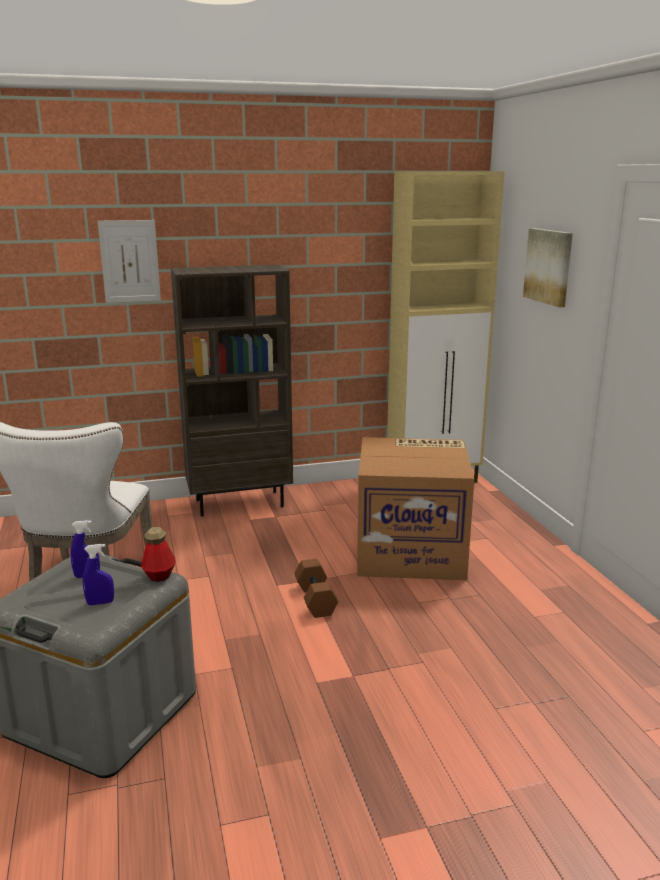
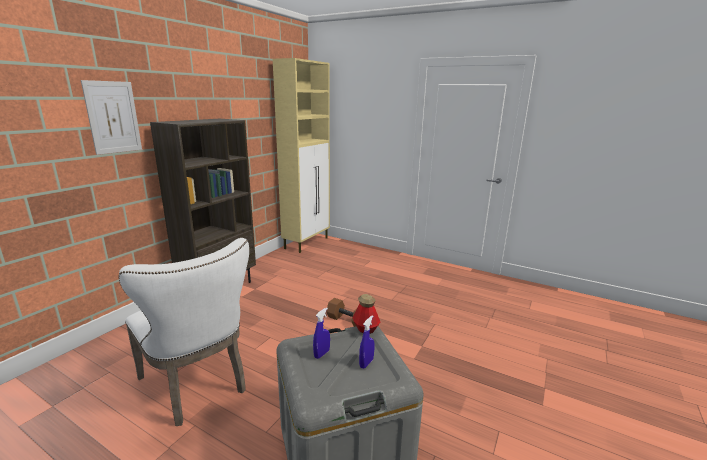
camera: 45 degrees left, 0 degrees up
cardboard box [357,437,474,580] -> none
picture [523,228,573,307] -> none

